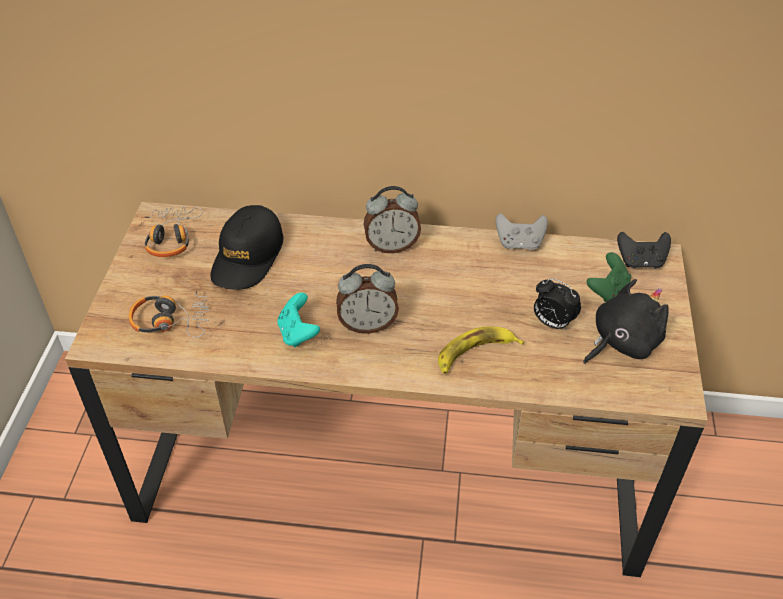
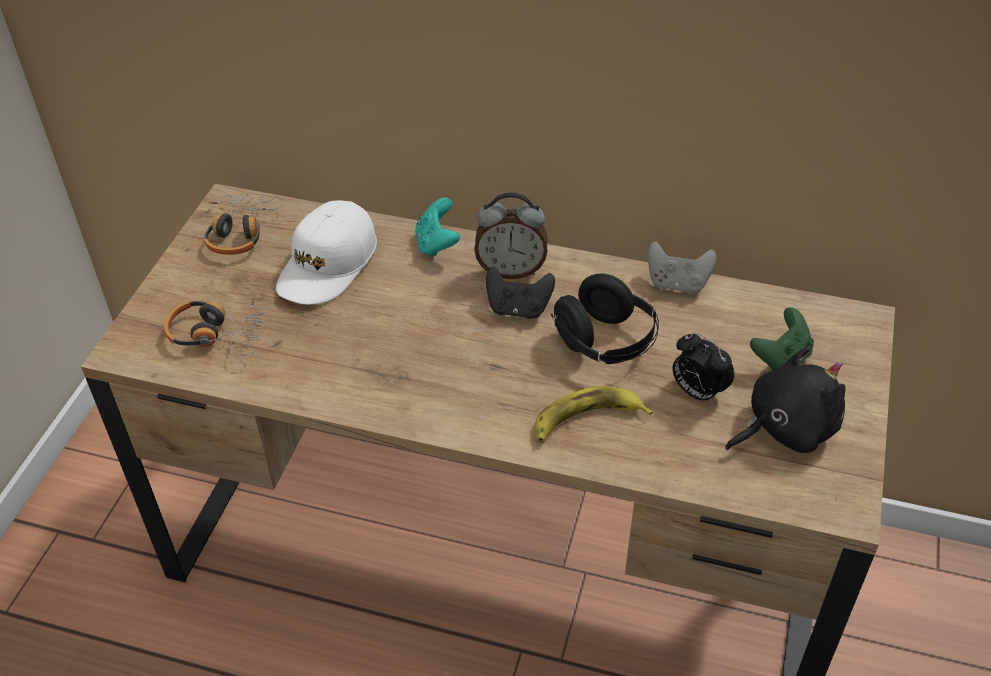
camera: 10 degrees right, 0 degrees up
black cap [210,205,284,290] -> white cap [276,200,377,305]
turquoise game controller [278,293,320,347] -> turquoise game controller moved to [415,198,460,258]
alarm clock [336,264,399,334] -> none
black game controller [617,232,671,268] -> black game controller moved to [486,267,555,319]
none -> black headphones [551,273,659,364]

